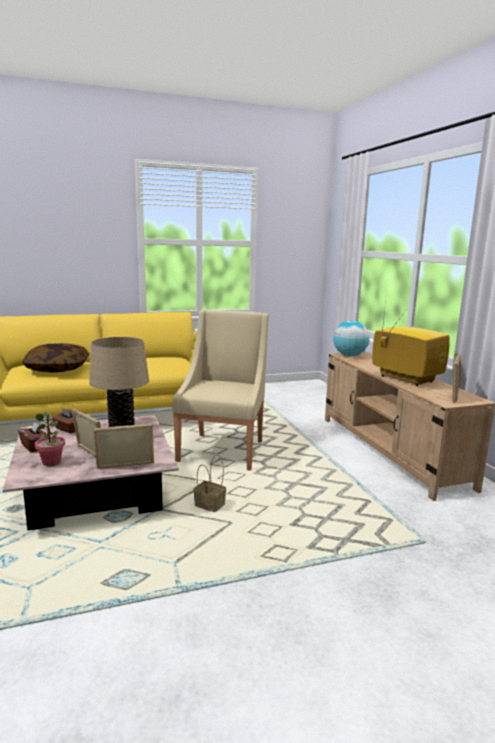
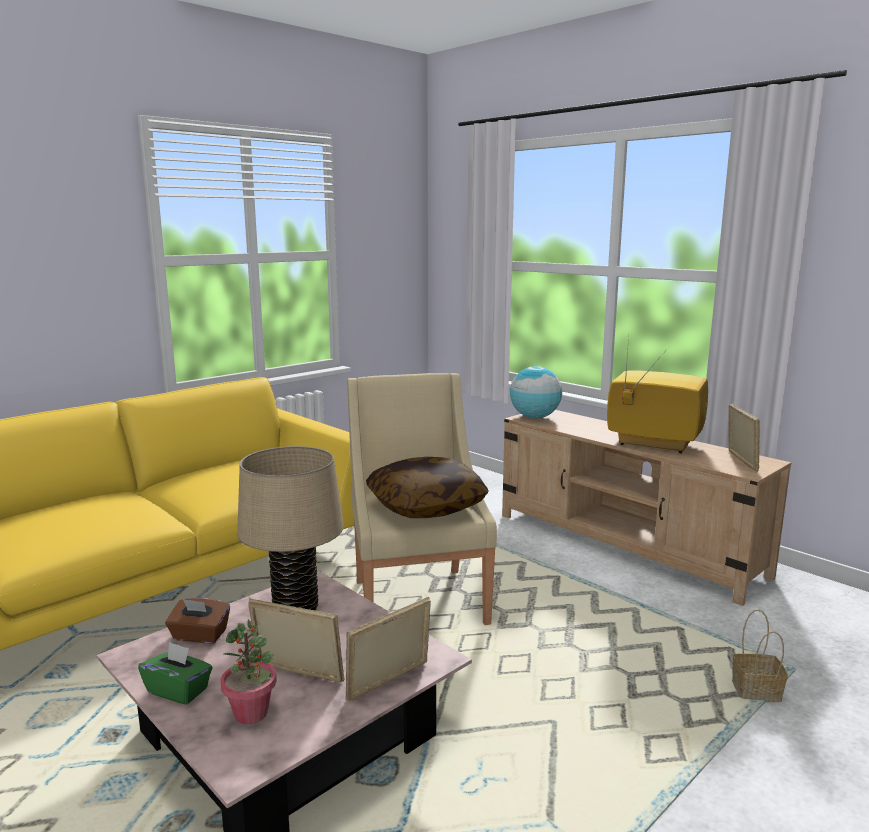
camera: 25 degrees left, 0 degrees up
brown tissue box [18,422,47,453] -> green tissue box [138,641,213,705]
pillow [22,343,90,372] -> pillow moved to [366,457,489,518]
basket [193,455,226,512] -> basket moved to [732,609,788,702]

